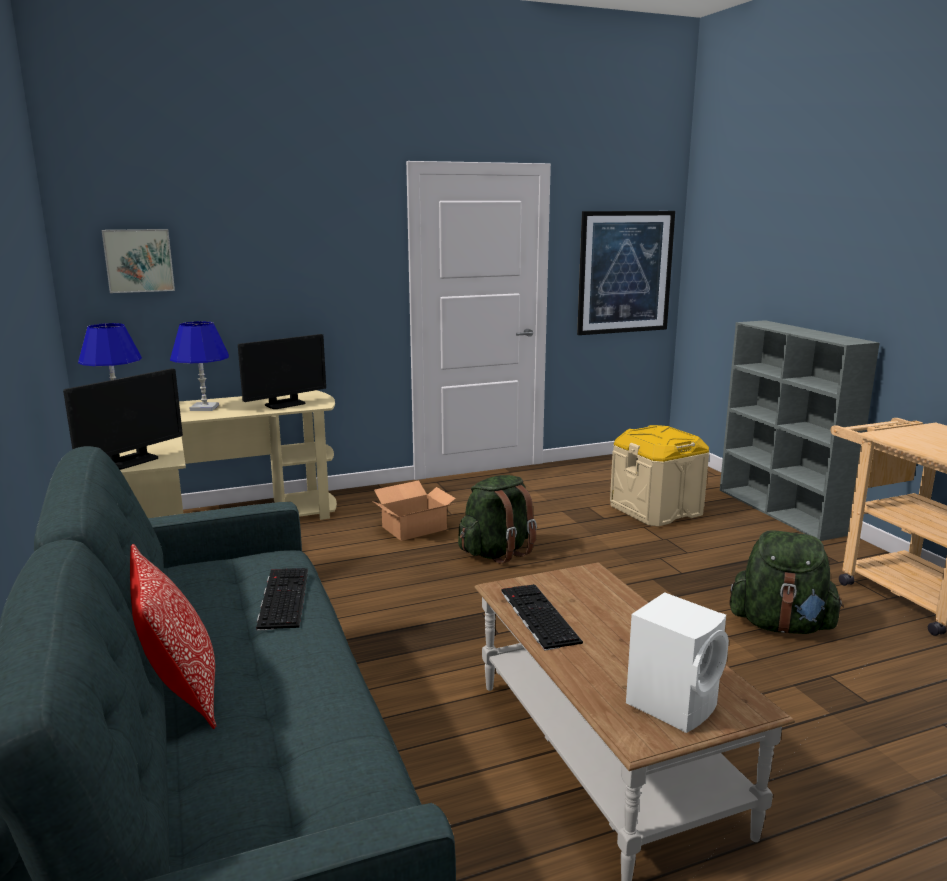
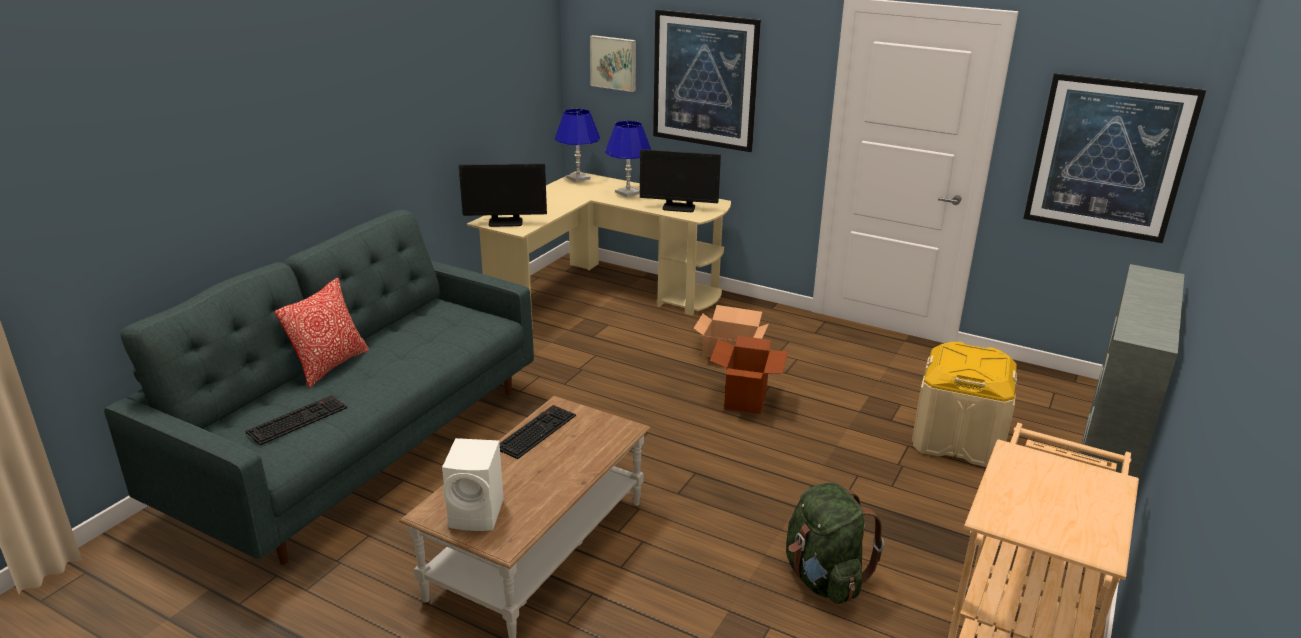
camera: 50 degrees right, 10 degrees up
keyboard [256,568,308,631] -> keyboard moved to [245,395,347,446]
green backpack [458,475,537,564] -> cardboard box [710,336,788,414]
none -> picture [653,10,761,152]

